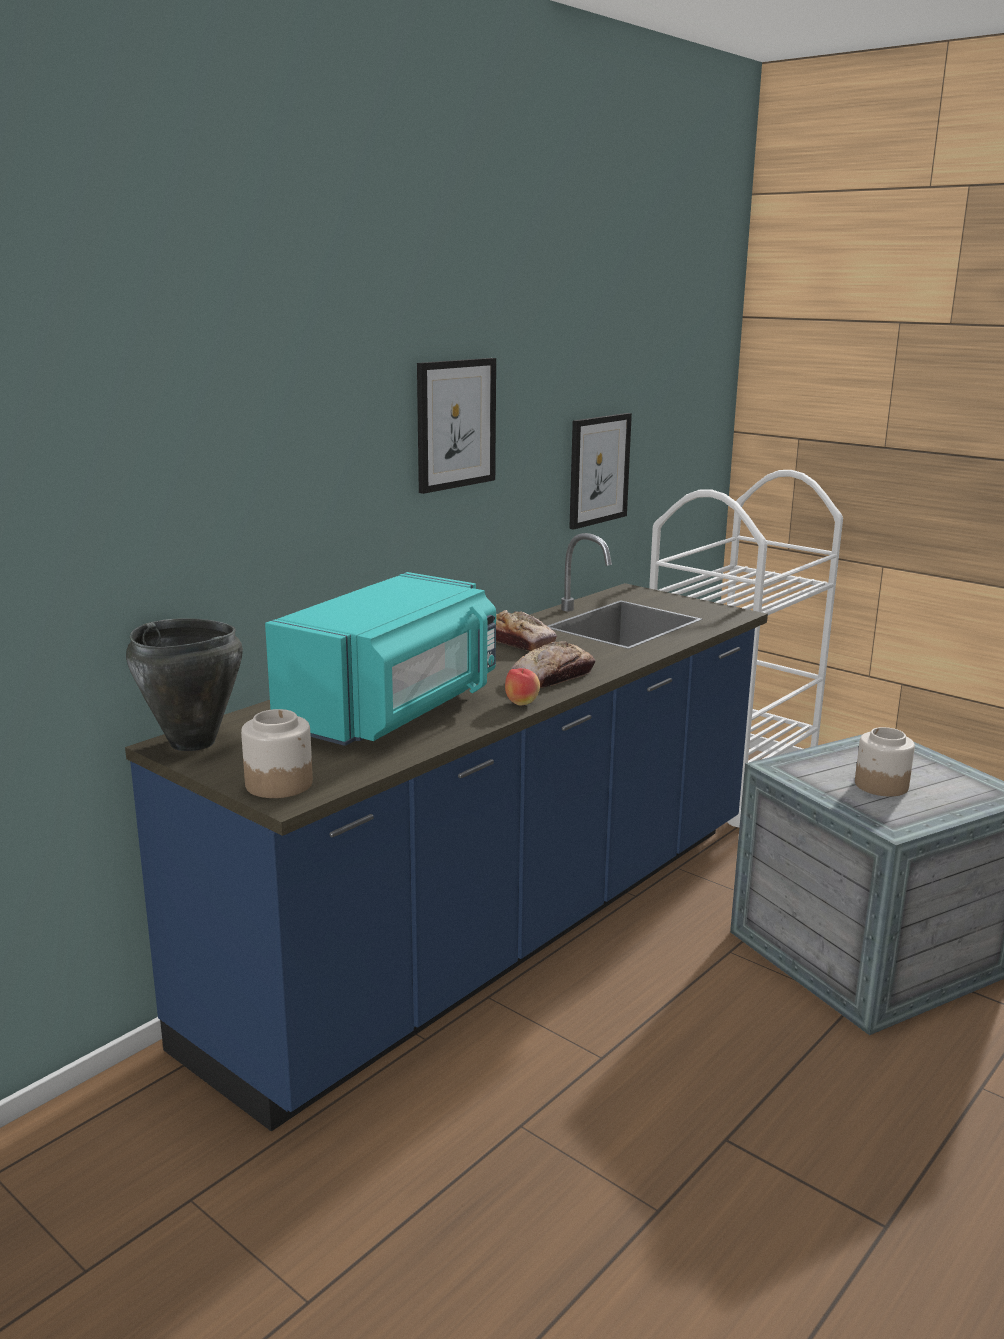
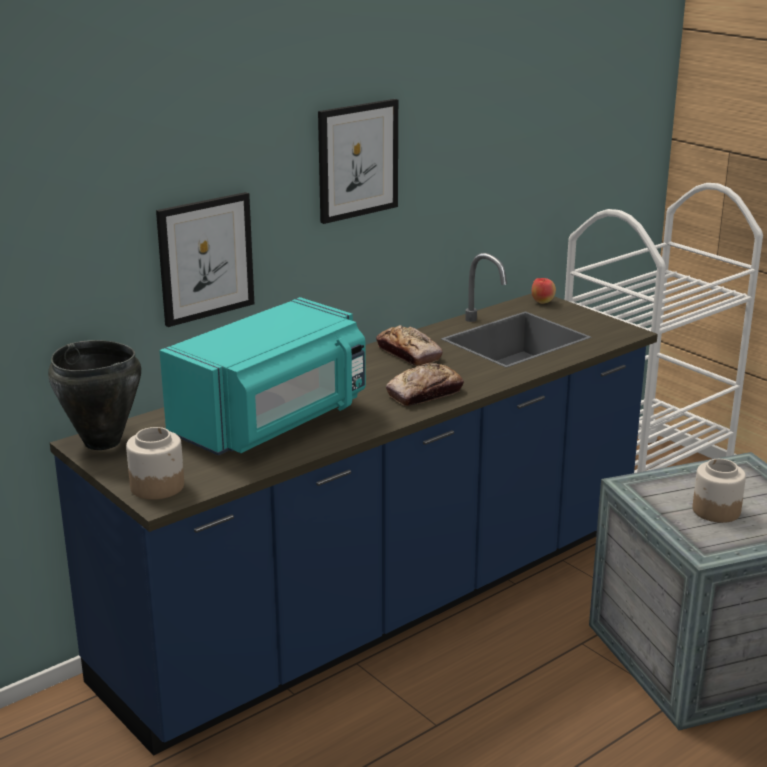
camera: 10 degrees right, 5 degrees up
apple [505,668,540,706] -> apple moved to [532,278,556,304]
picture [569,413,632,530] -> picture moved to [156,192,254,327]

